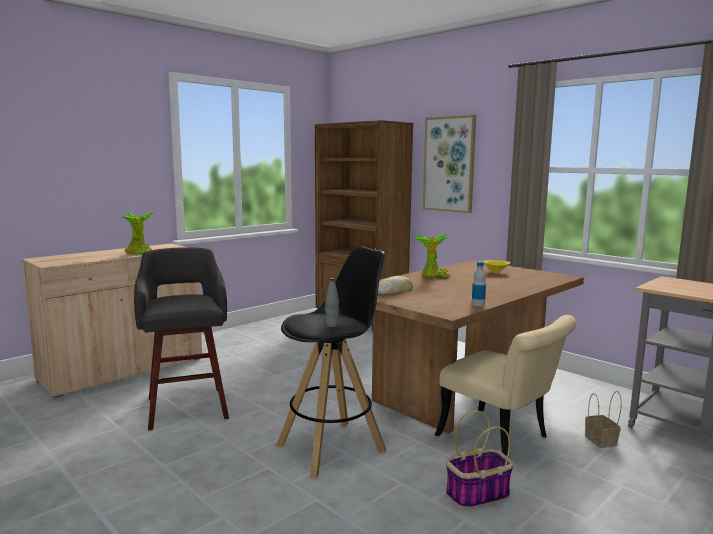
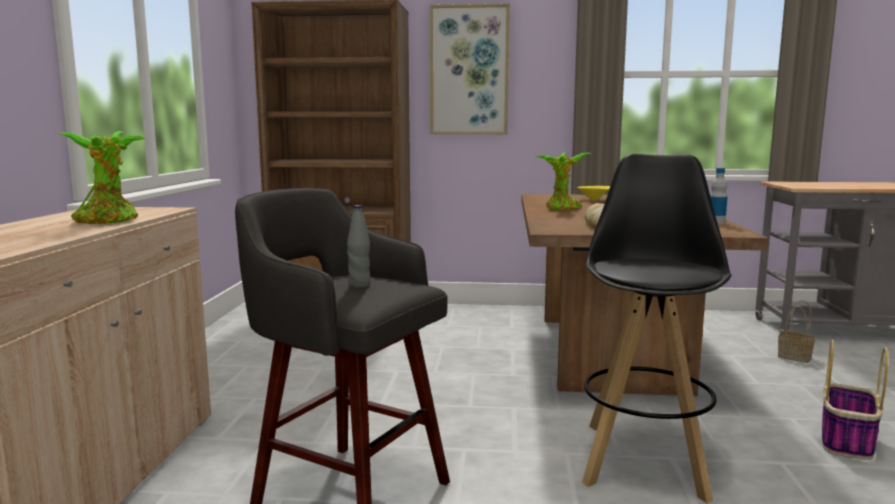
camera: 40 degrees left, 0 degrees up
grey bottle [325,278,339,327] -> grey bottle moved to [347,205,371,288]
beige chair [435,315,576,458] -> none

